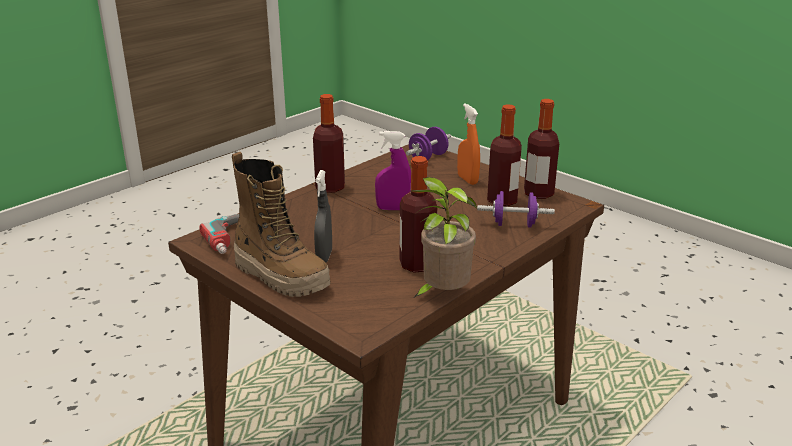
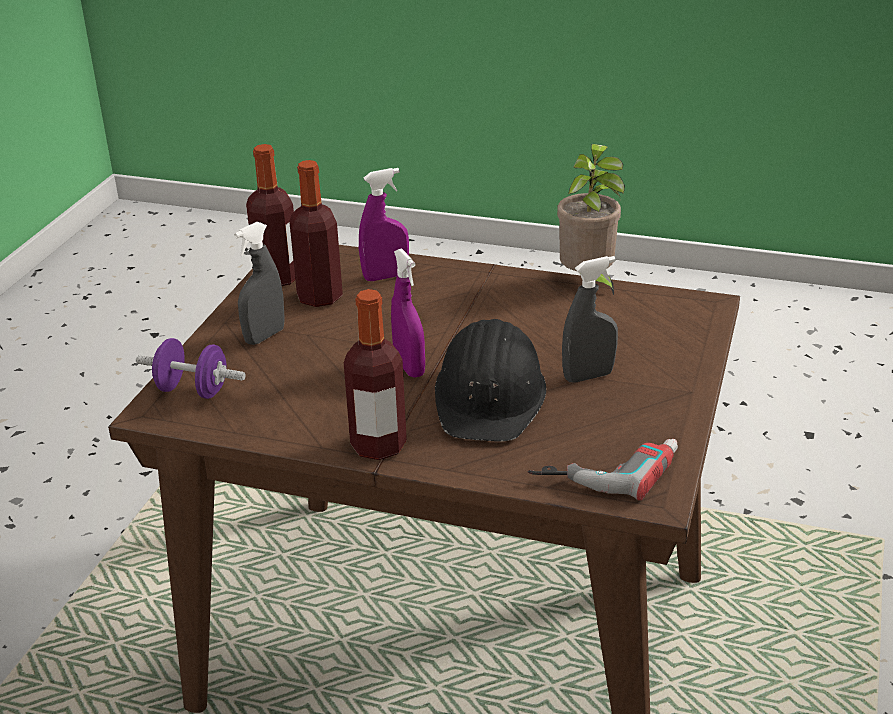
camera: 115 degrees left, 5 degrees up
boot [232,152,331,297] -> none
bottle [399,156,438,273] -> none
orange spray bottle [457,104,480,185] -> grey spray bottle [234,222,285,345]
purple dumbbell [477,191,555,228] -> purple spray bottle [359,168,409,281]
none -> black hard hat [435,319,546,442]

